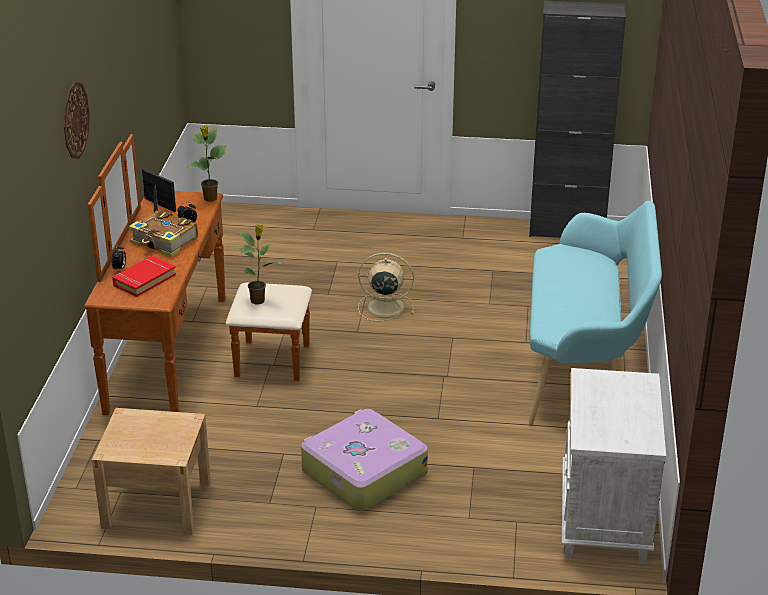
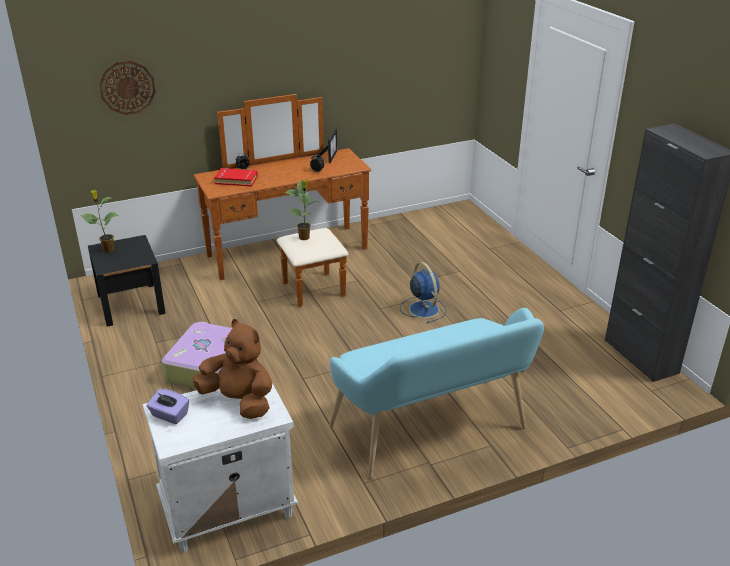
camera: 60 degrees right, 0 degrees up
wall clock [64,81,90,159] -> wall clock moved to [99,61,156,115]
beige nightstand [92,408,211,535] -> black nightstand [88,235,166,327]
book [129,210,198,257] -> none
potted plant [188,126,227,202] -> potted plant moved to [81,190,119,253]
beige fan [358,252,414,322] -> blue fan [400,262,447,324]
none -> purple tissue box [147,389,189,424]
none -> brown plush toy [193,319,272,419]

